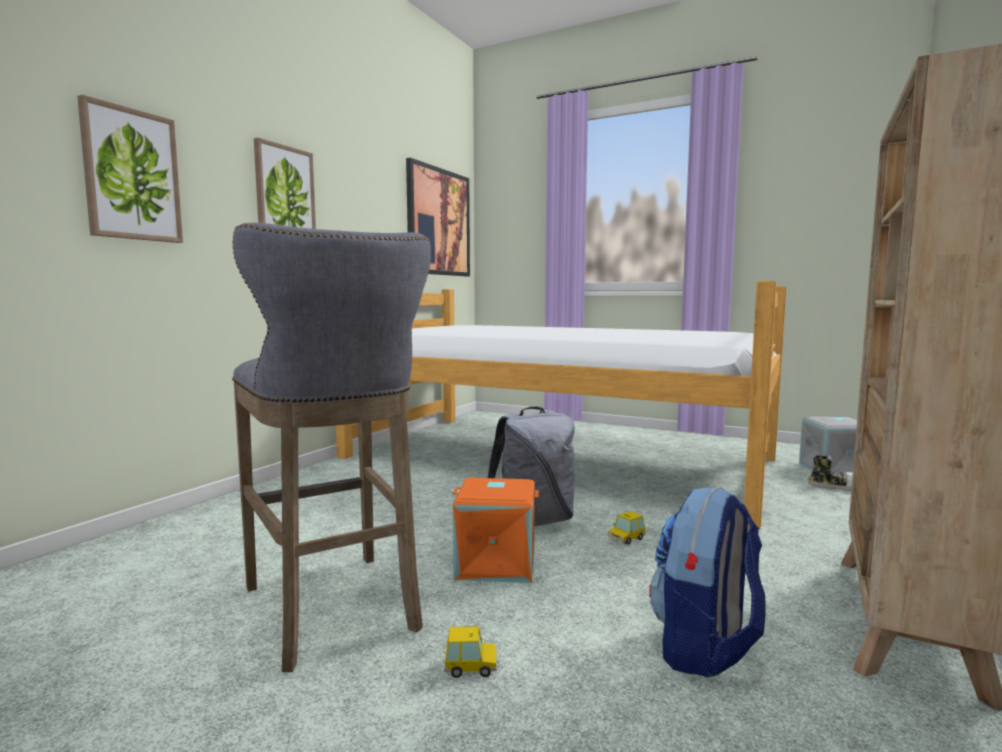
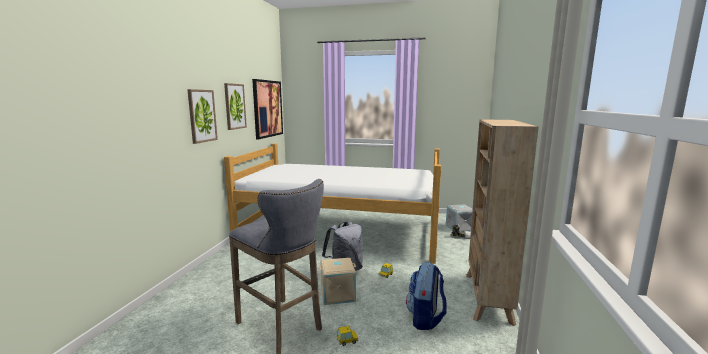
camera: 15 degrees left, 5 degrees up
picture [77,95,183,243] -> picture moved to [224,83,247,130]
orange storage box [452,478,539,583] -> beige storage box [320,258,356,305]

